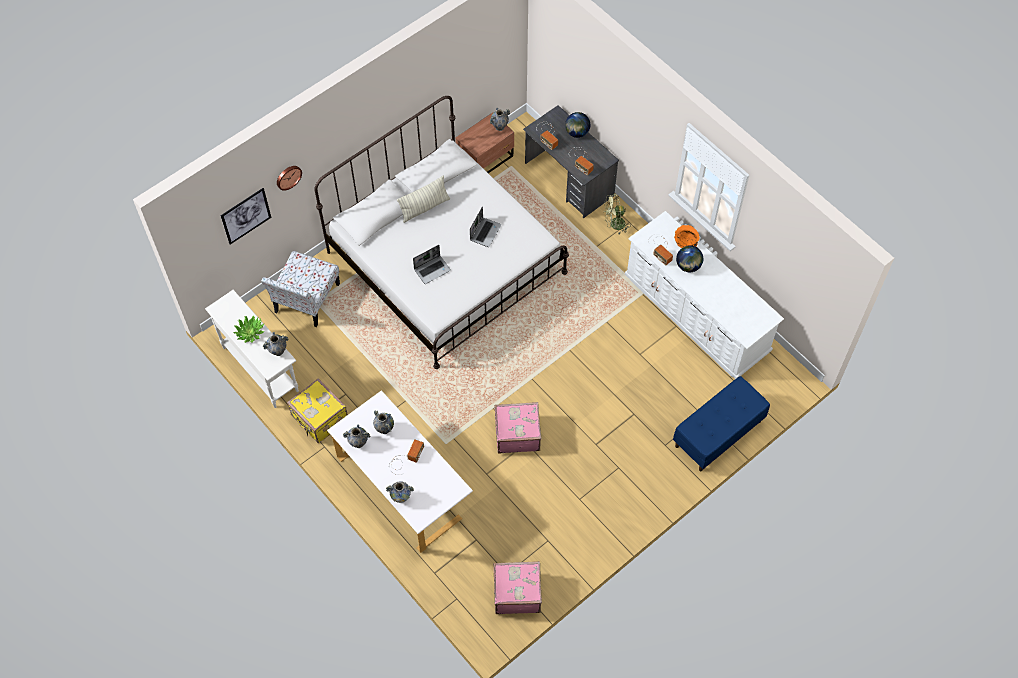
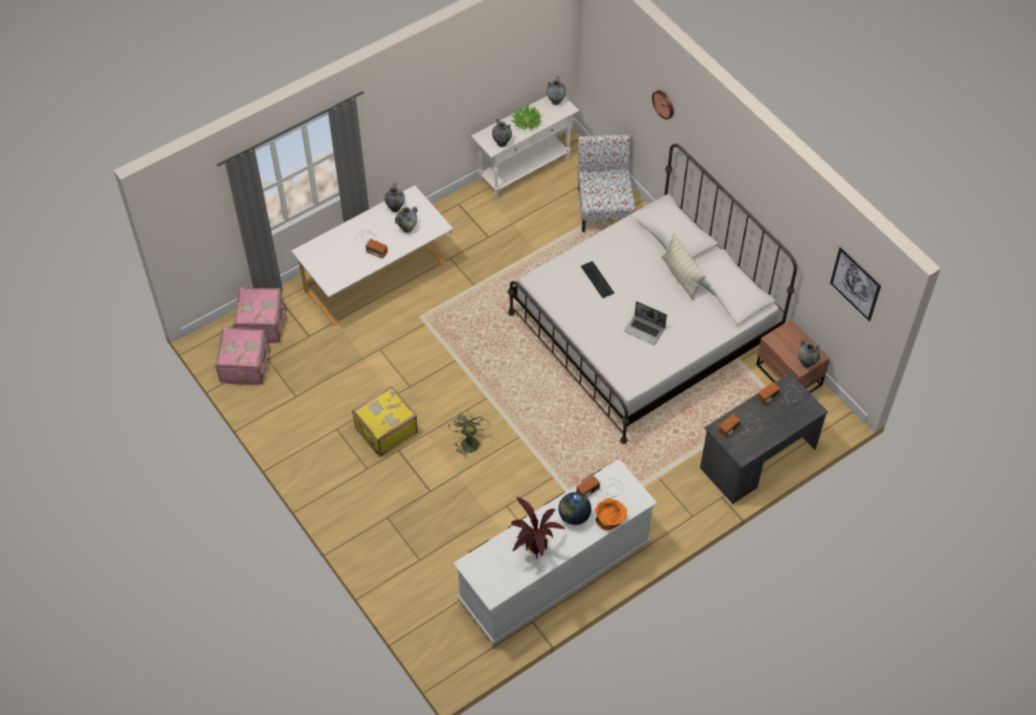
camera: 95 degrees right, 5 degrees down
picture [220,188,271,245] -> picture moved to [830,247,881,321]
chair [261,251,340,327] -> chair turned 60 degrees clockwise [577,134,635,232]
yellow suitcase [287,378,348,443] -> yellow suitcase moved to [352,386,418,456]
vase [386,481,414,503] -> vase moved to [546,76,566,105]
laptop [413,245,451,284] -> keyboard [581,261,614,298]
pink suitcase [495,402,541,454] -> pink suitcase moved to [233,287,287,343]
globe [565,112,590,138] -> none
green fan [604,194,631,234] -> green fan moved to [449,410,490,458]
blue bench [673,376,770,471] -> none
none -> potted plant [511,496,566,558]

